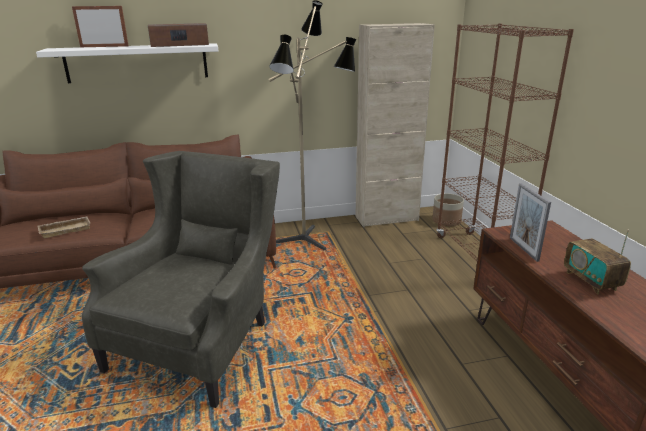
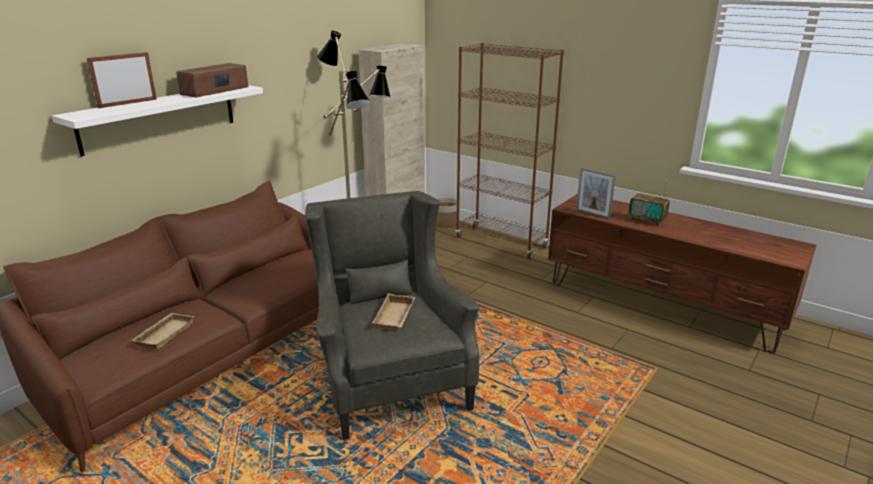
camera: 40 degrees left, 0 degrees up
none -> beige tray [372,293,415,330]

